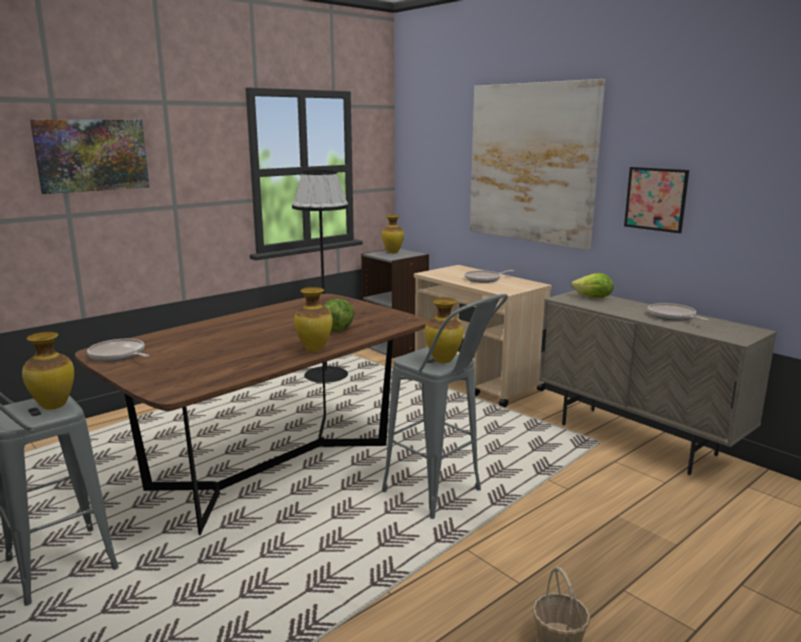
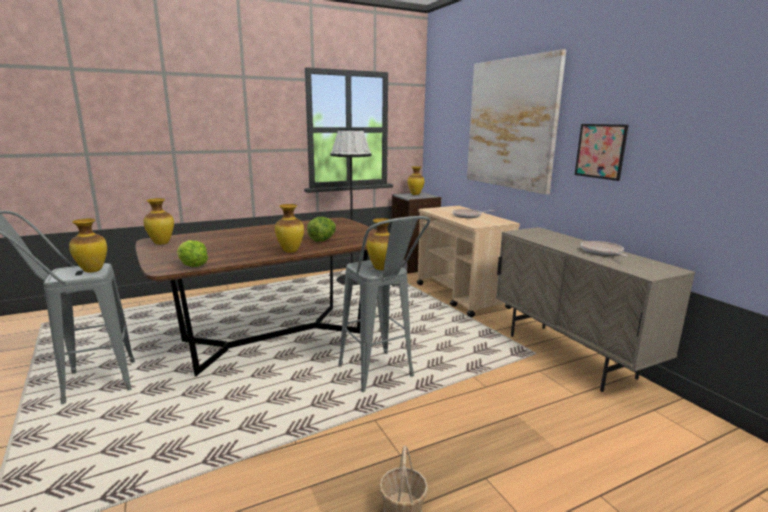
camera: 15 degrees right, 0 degrees up
picture [30,120,149,194] -> none
frying pan [87,339,149,361] -> vase [143,198,174,245]
lettuce [572,273,613,298] -> lettuce moved to [177,240,208,267]

